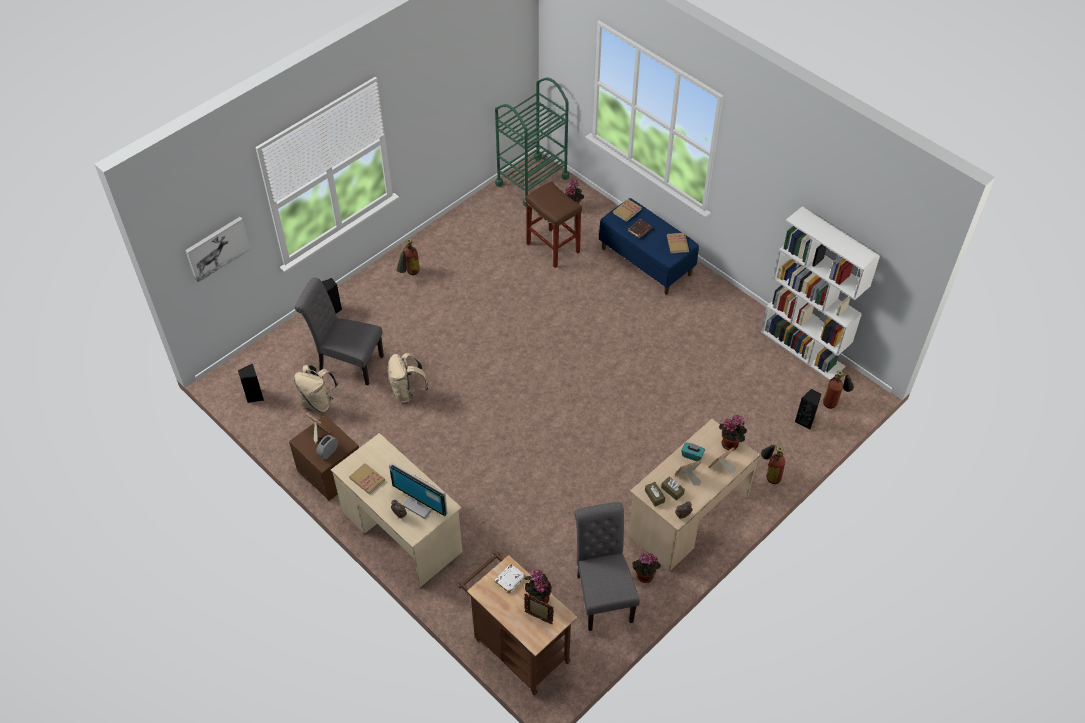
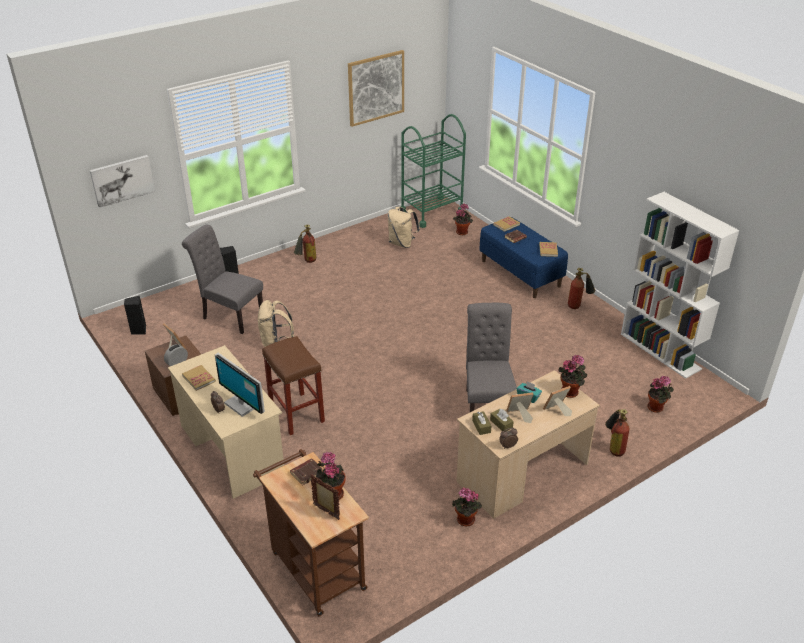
camera: 10 degrees right, 15 degrees down
beige backpack [294,365,338,412] -> beige backpack moved to [388,206,420,248]
white book [494,564,525,594] -> brown book [290,458,324,486]
brown stool [525,182,582,268] -> brown stool moved to [262,336,325,435]
grey chair [575,502,640,631] -> grey chair moved to [466,303,517,412]
black speaker [795,389,821,430] -> potted plant [647,376,674,413]
fire extinguisher [823,370,854,409] -> fire extinguisher moved to [568,268,595,309]
none -> picture [348,50,404,127]

